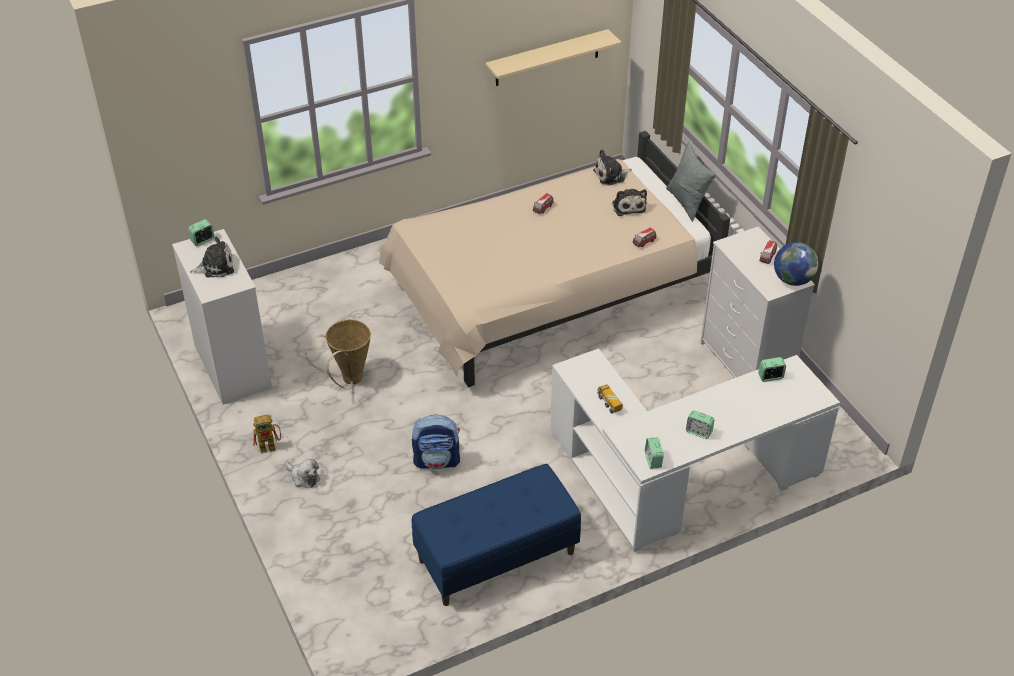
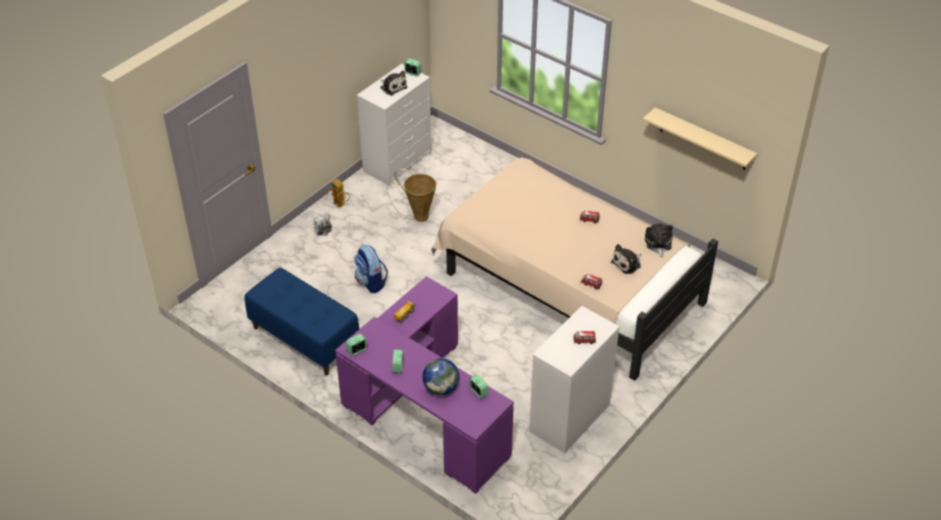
camera: 65 degrees right, 0 degrees up
white desk [550,348,840,552] -> purple desk [335,276,514,494]
plush toy [593,149,632,186] -> plush toy turned 45 degrees clockwise [645,224,673,258]
grey pillow [666,142,716,222] -> none
globe [774,242,818,286] -> globe moved to [422,358,459,395]

